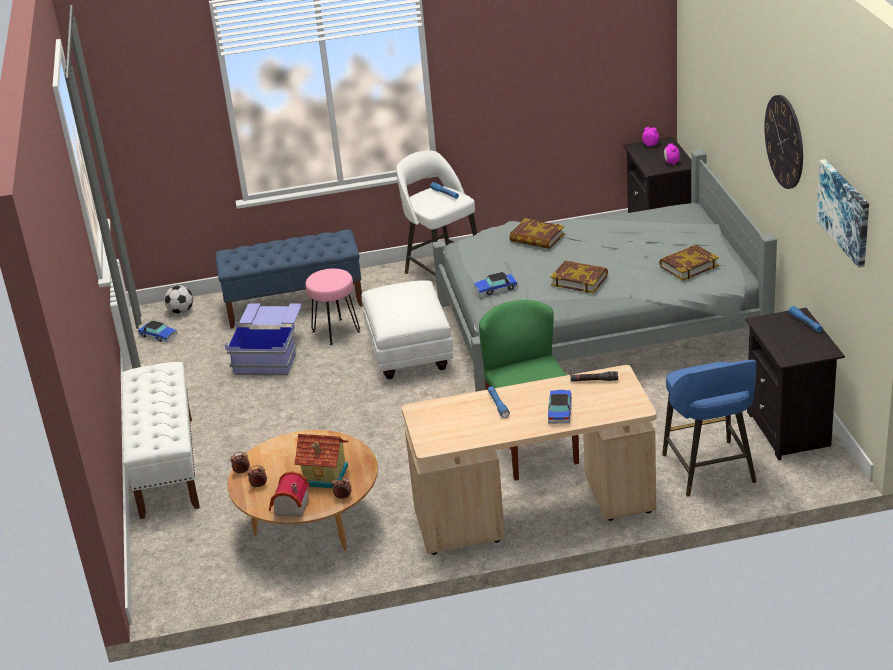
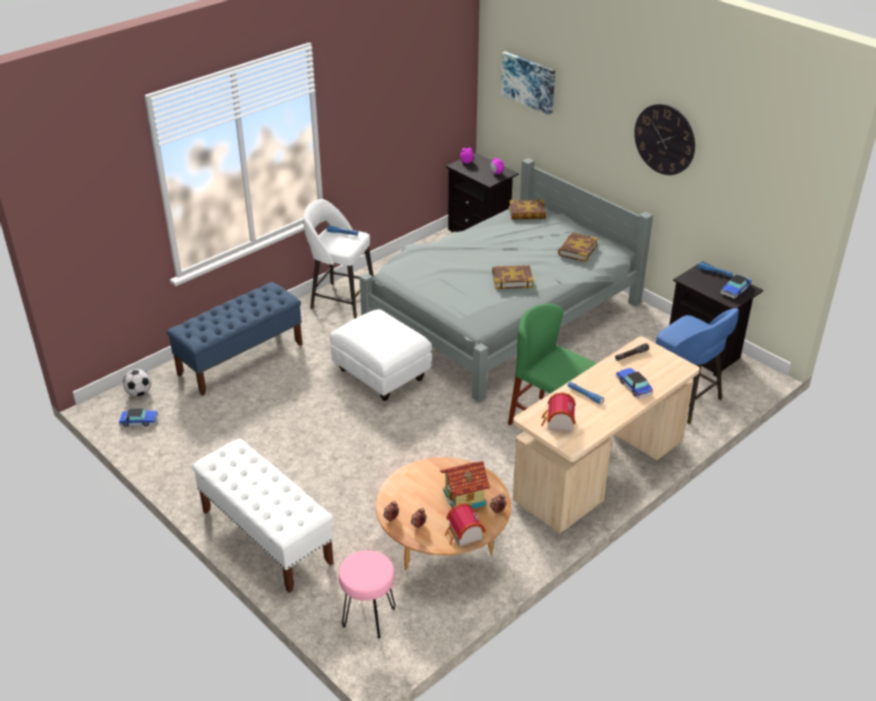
camera: 35 degrees left, 5 degrees up
blue storage box [225,303,302,375] -> none
pink stool [305,268,360,345] -> pink stool moved to [339,551,395,638]
toy car [474,272,518,296] -> toy car moved to [720,274,752,299]
book [510,218,565,249] -> book moved to [509,199,546,220]
picture [816,159,869,268] -> picture moved to [501,52,555,115]
none -> toy house [541,392,576,432]

